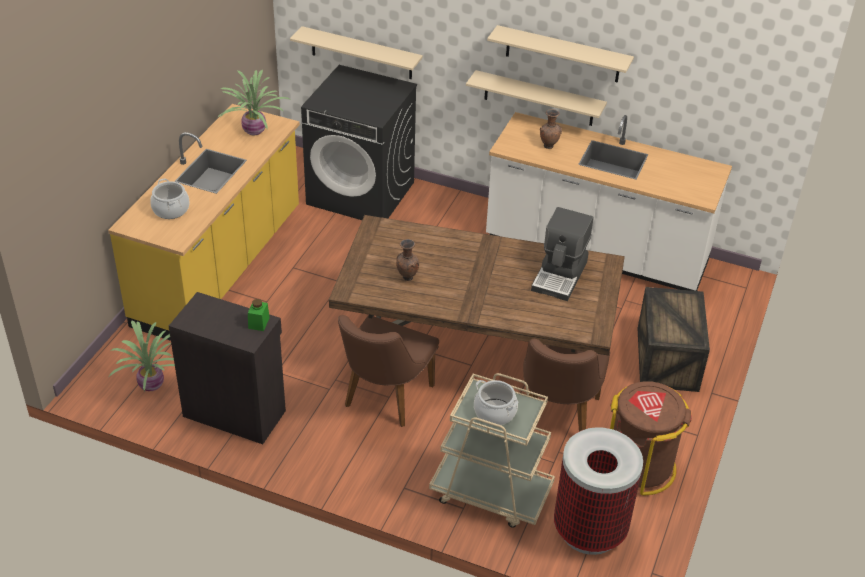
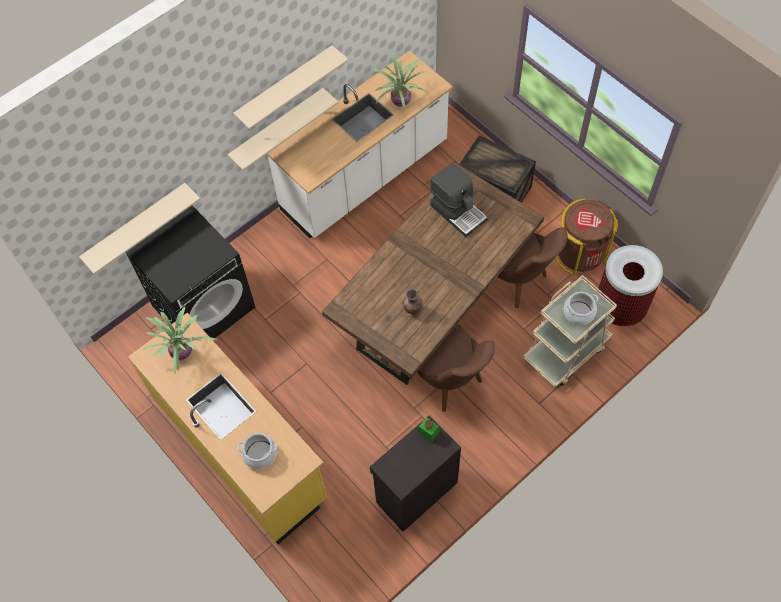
camera: 60 degrees left, 20 degrees up
potted plant [109,320,175,391] -> potted plant moved to [371,53,429,109]
brown vase [540,109,562,149] -> none

